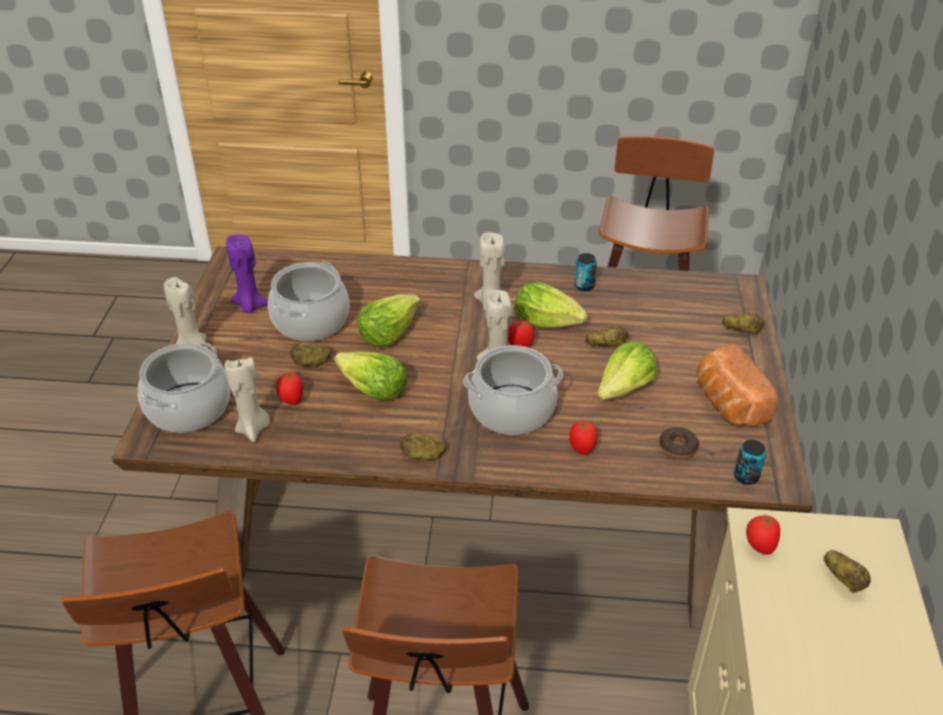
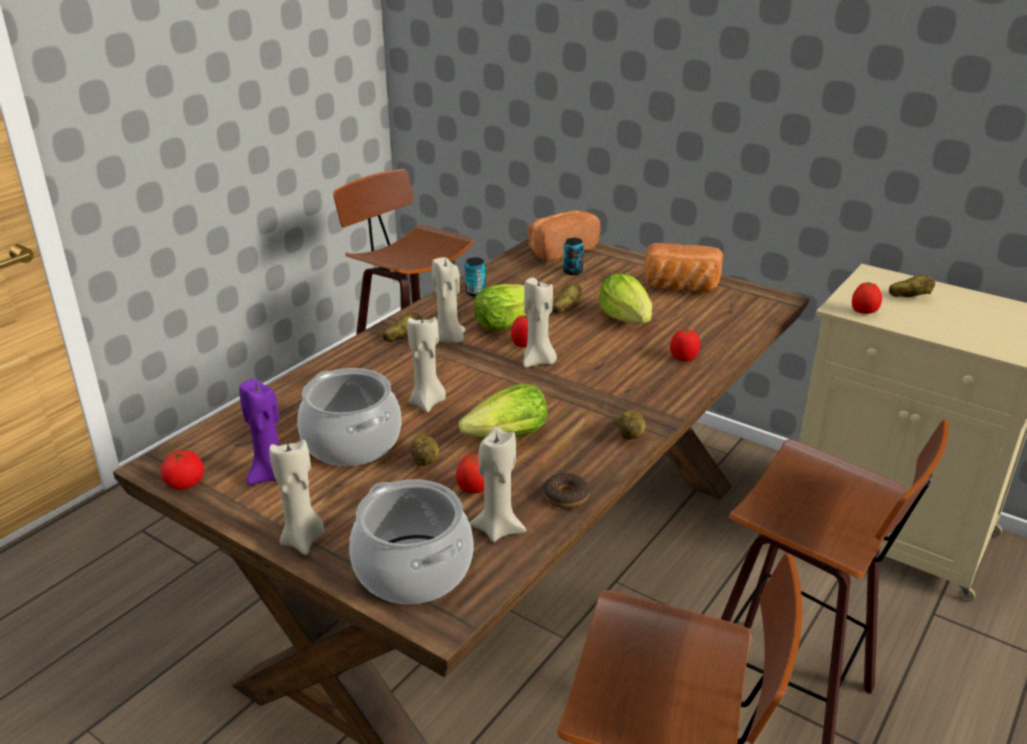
camera: 60 degrees left, 10 degrees down
lettuce [357,294,420,347] -> beige candle [407,317,446,413]
cooking pot [463,345,563,435] -> none
donut [659,427,699,459] -> donut moved to [543,473,590,508]
potato [722,313,765,334] -> potato moved to [382,312,422,342]
can [734,440,766,485] -> can moved to [563,238,584,275]
none -> tomato [161,450,204,490]
none -> bread [528,211,600,261]

